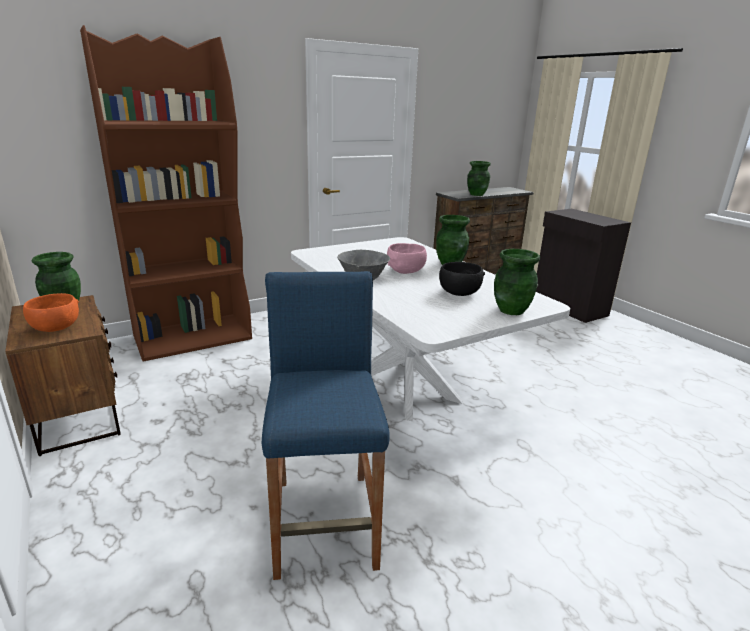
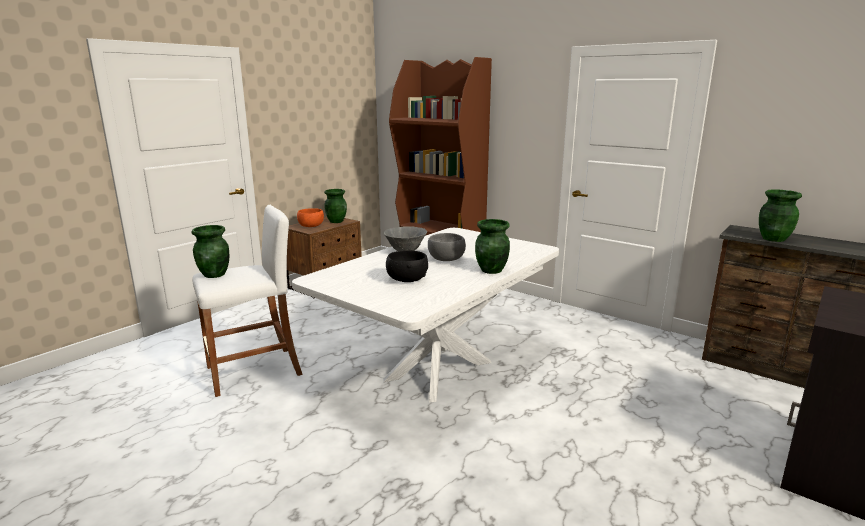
camera: 70 degrees right, 5 degrees down
blue stool [262,271,390,580] -> white stool [192,205,303,397]
pink bowl [387,243,427,274] -> grey bowl [428,233,466,261]
green vase [494,249,540,315] -> green vase moved to [192,225,229,278]

